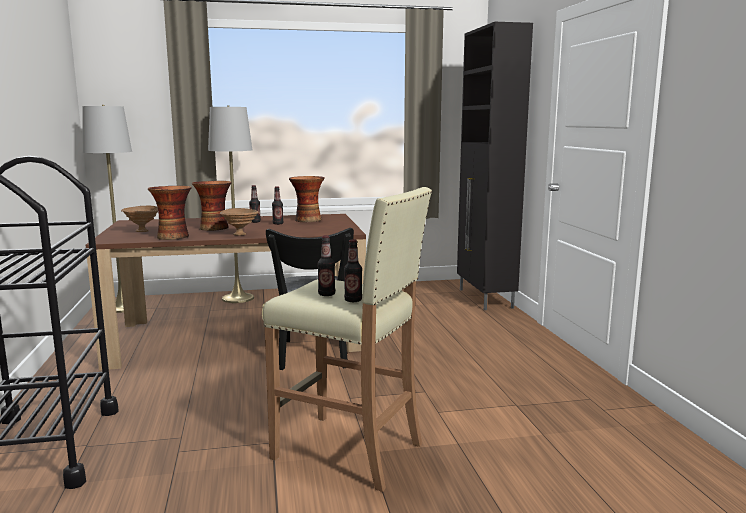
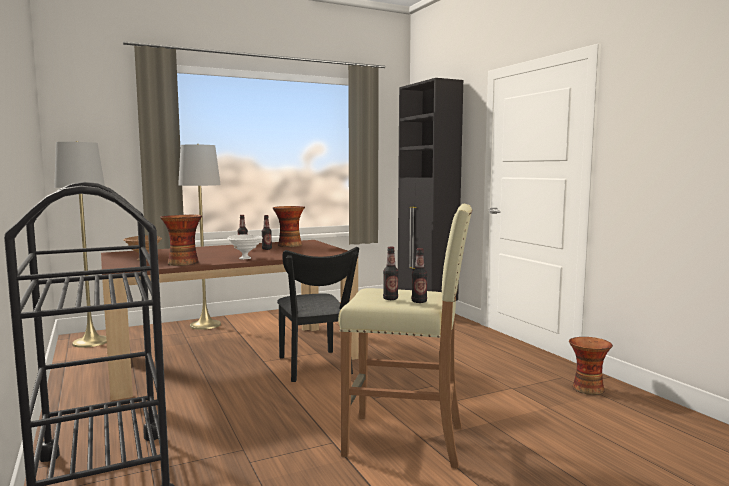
camera: 15 degrees left, 5 degrees down
vase [192,181,232,231] -> vase moved to [569,337,613,395]
brown bowl [220,208,259,235] -> white bowl [227,235,263,259]

